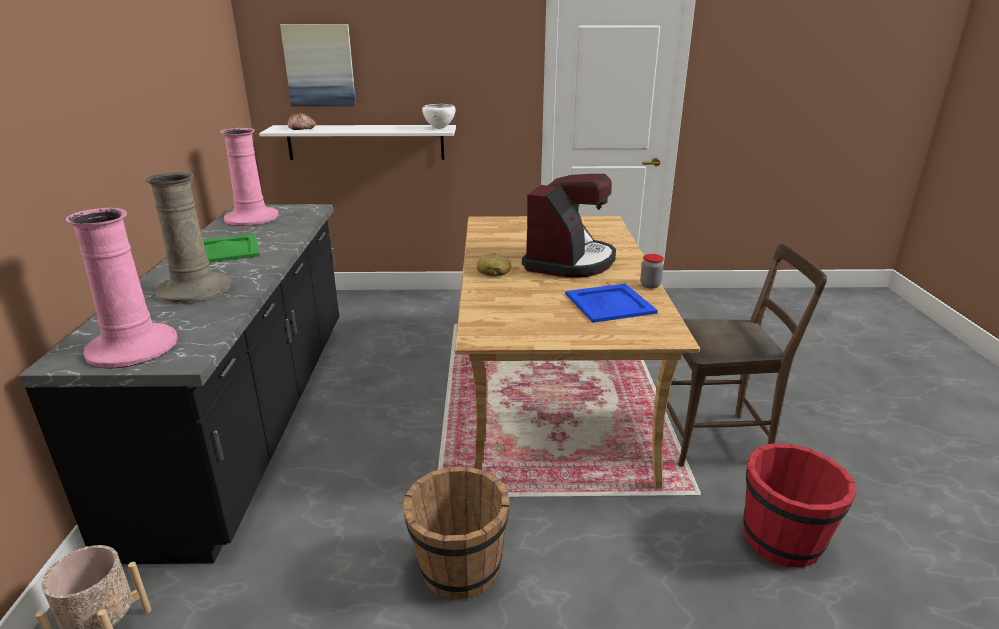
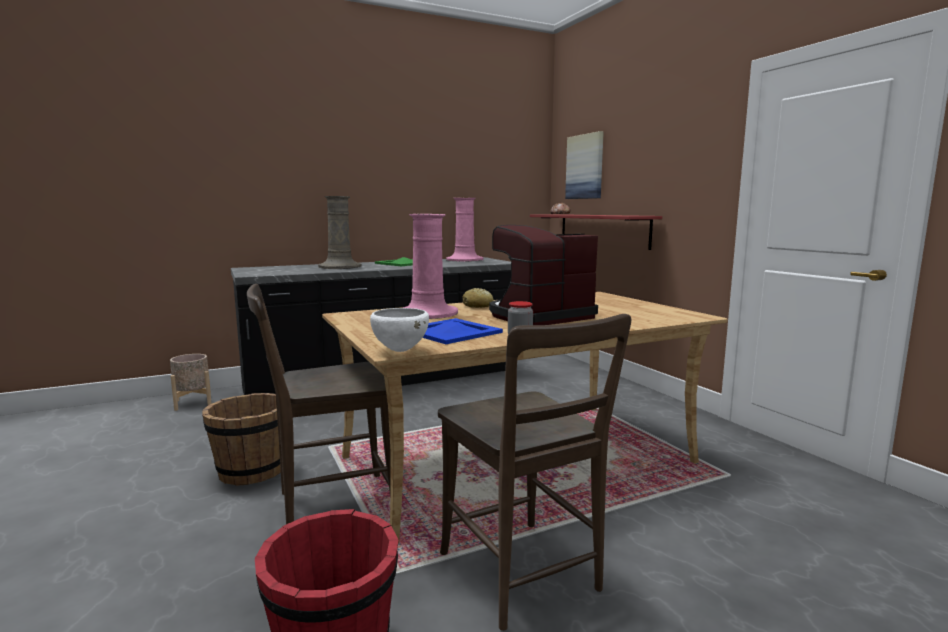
camera: 65 degrees right, 15 degrees down
pink vase [66,208,178,369] -> pink vase moved to [403,214,458,319]
white shelf [259,125,456,160] -> red shelf [530,214,662,250]
white bowl [422,104,455,129] -> white bowl moved to [370,308,429,352]
coffee machine [522,174,616,278] -> coffee machine turned 150 degrees clockwise [489,225,598,325]
none -> brown chair [247,284,391,524]

